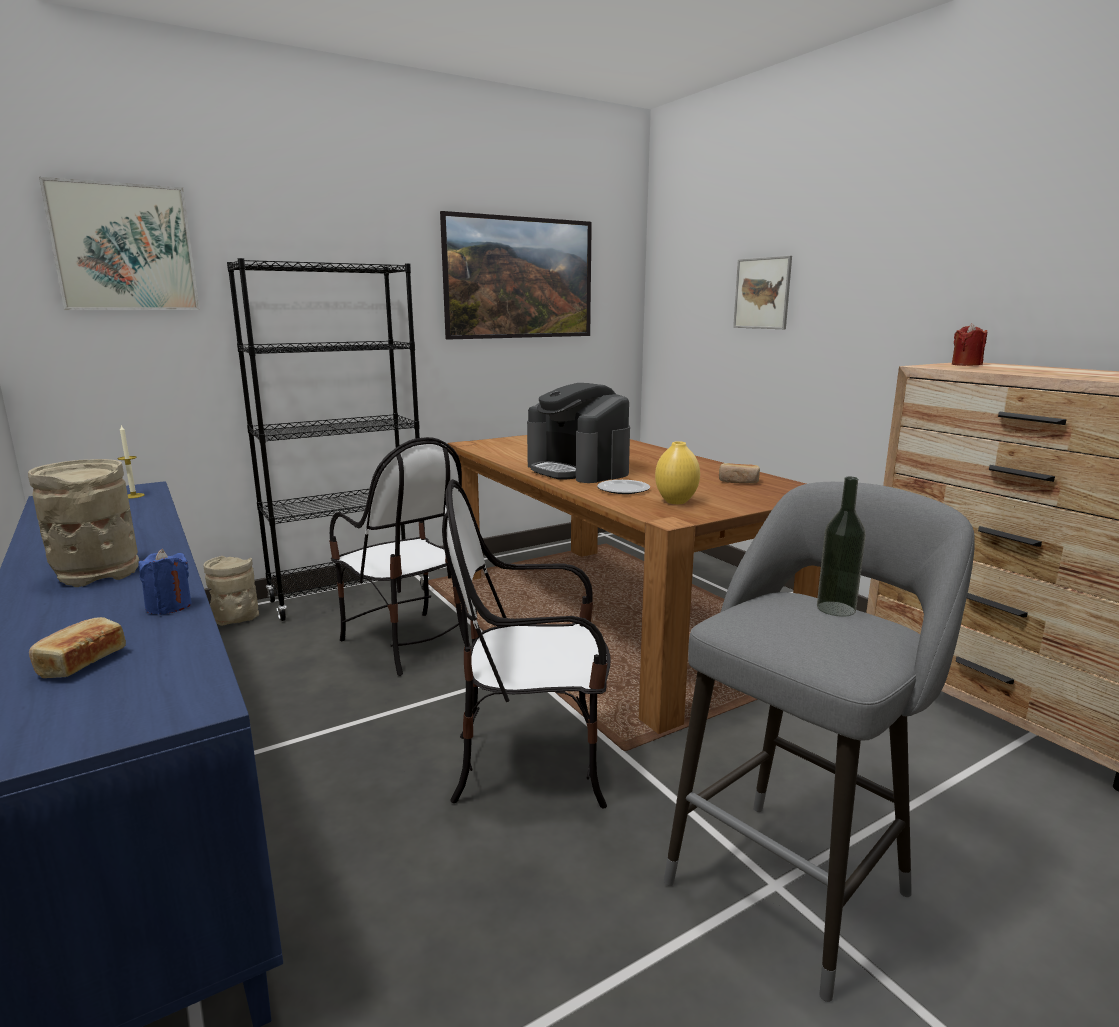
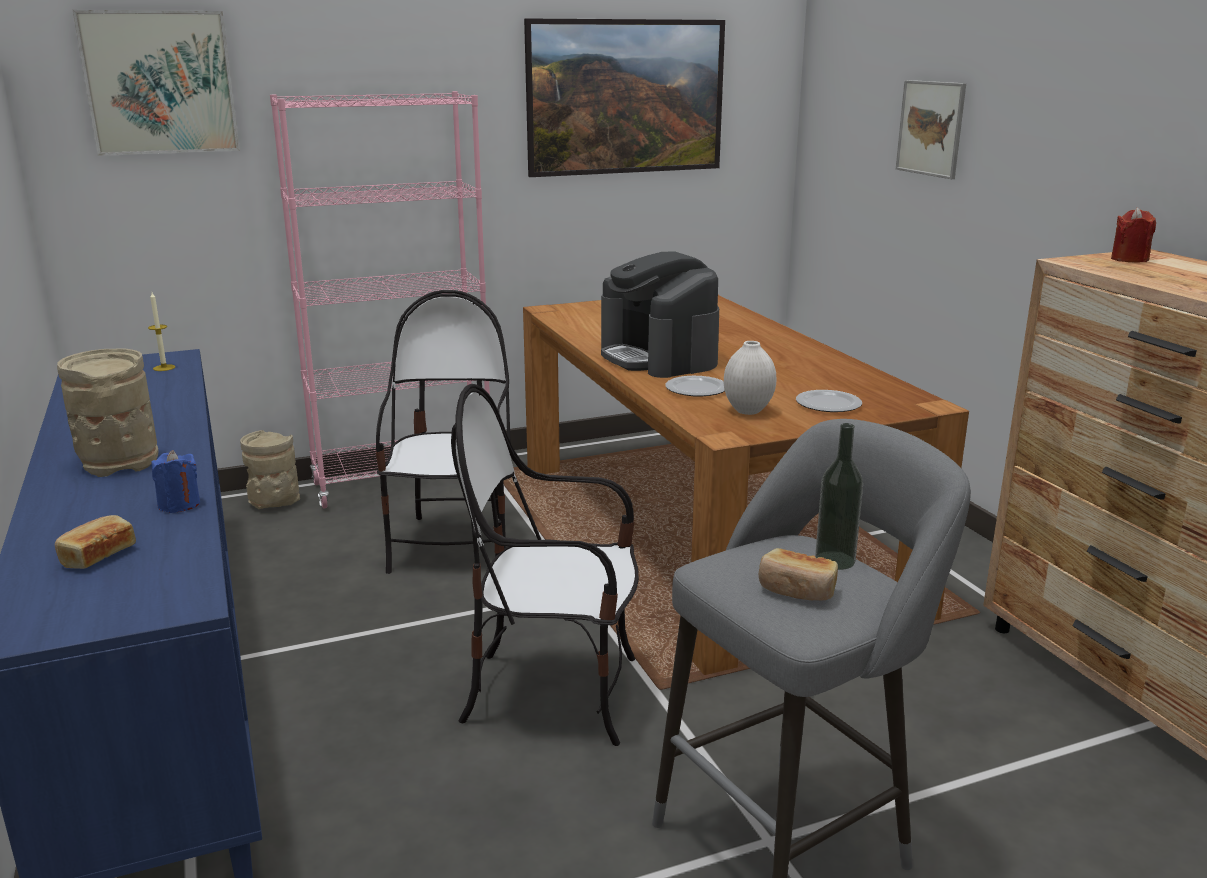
camera: 10 degrees right, 5 degrees up
black bookcase [227,258,429,621] -> pink bookcase [270,91,490,509]
chair [329,437,471,676] -> chair turned 150 degrees counterclockwise [376,290,511,574]
yellow vase [655,441,700,504] -> white vase [724,341,777,415]
bread [719,463,760,484] -> bread moved to [759,548,838,600]
none -> plate [796,390,862,412]

